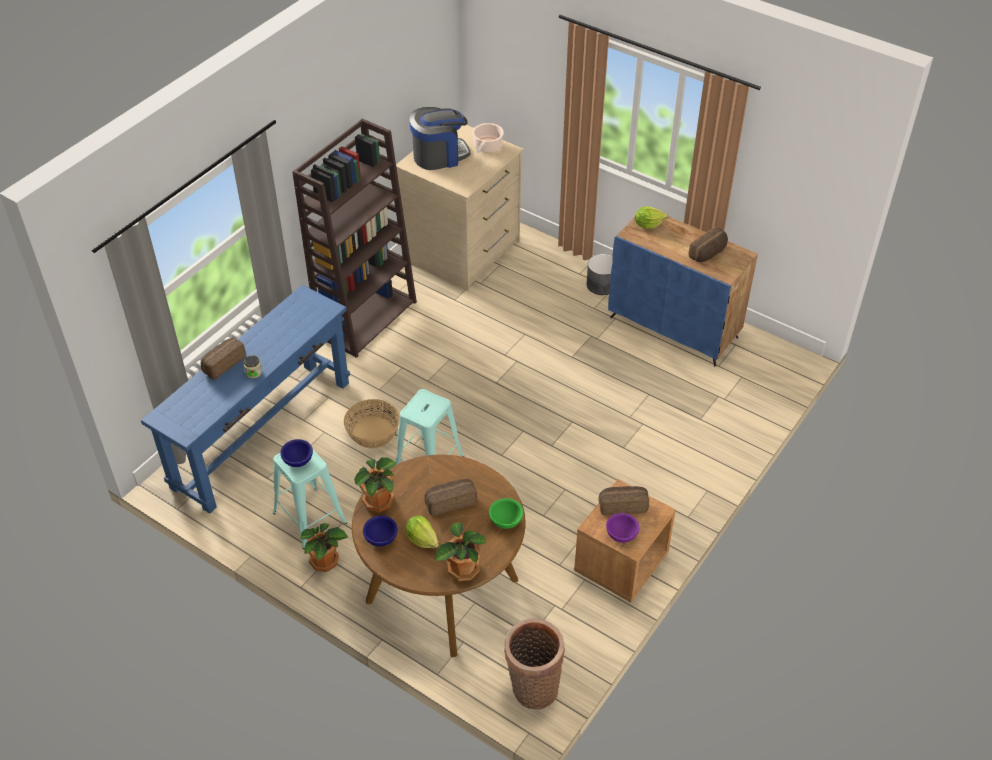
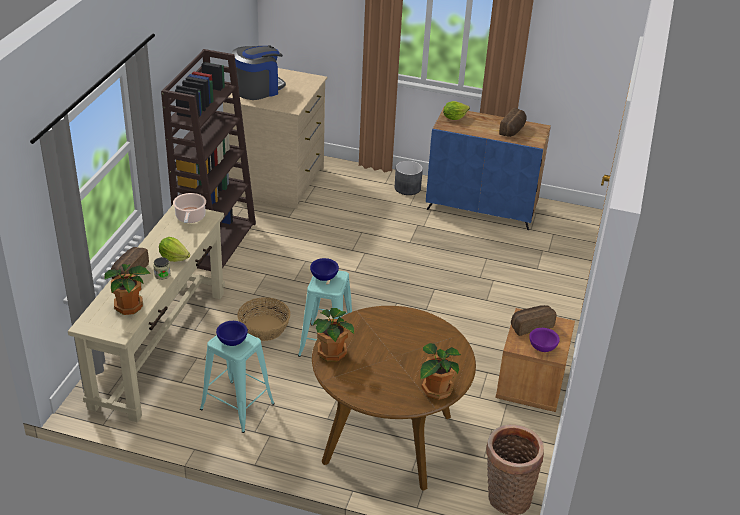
camera: 20 degrees left, 10 degrees down
blue console table [141,285,350,514] -> beige console table [68,205,225,423]
potted plant [300,523,348,572] -> potted plant moved to [104,264,151,315]
blue bowl [363,515,398,547] -> blue bowl moved to [310,258,339,281]
lettuce [406,516,439,548] -> lettuce moved to [159,237,190,262]
bread [424,479,477,516] -> none
cooking pot [472,123,504,153] -> cooking pot moved to [173,193,206,223]
green bowl [489,498,523,529] -> none

